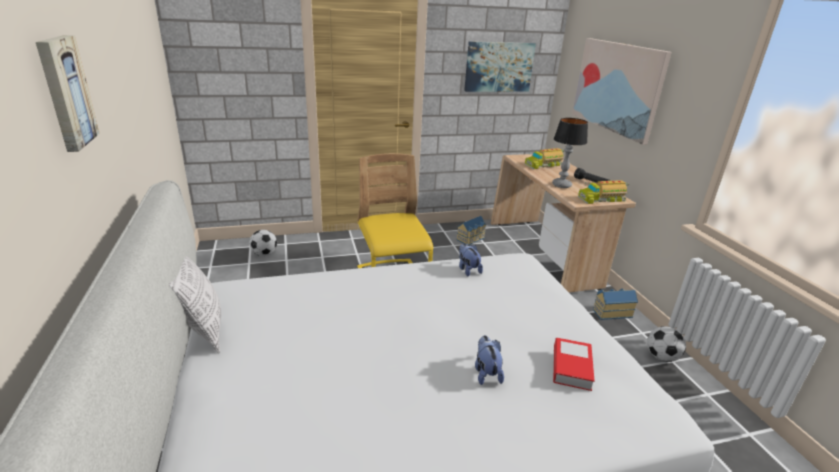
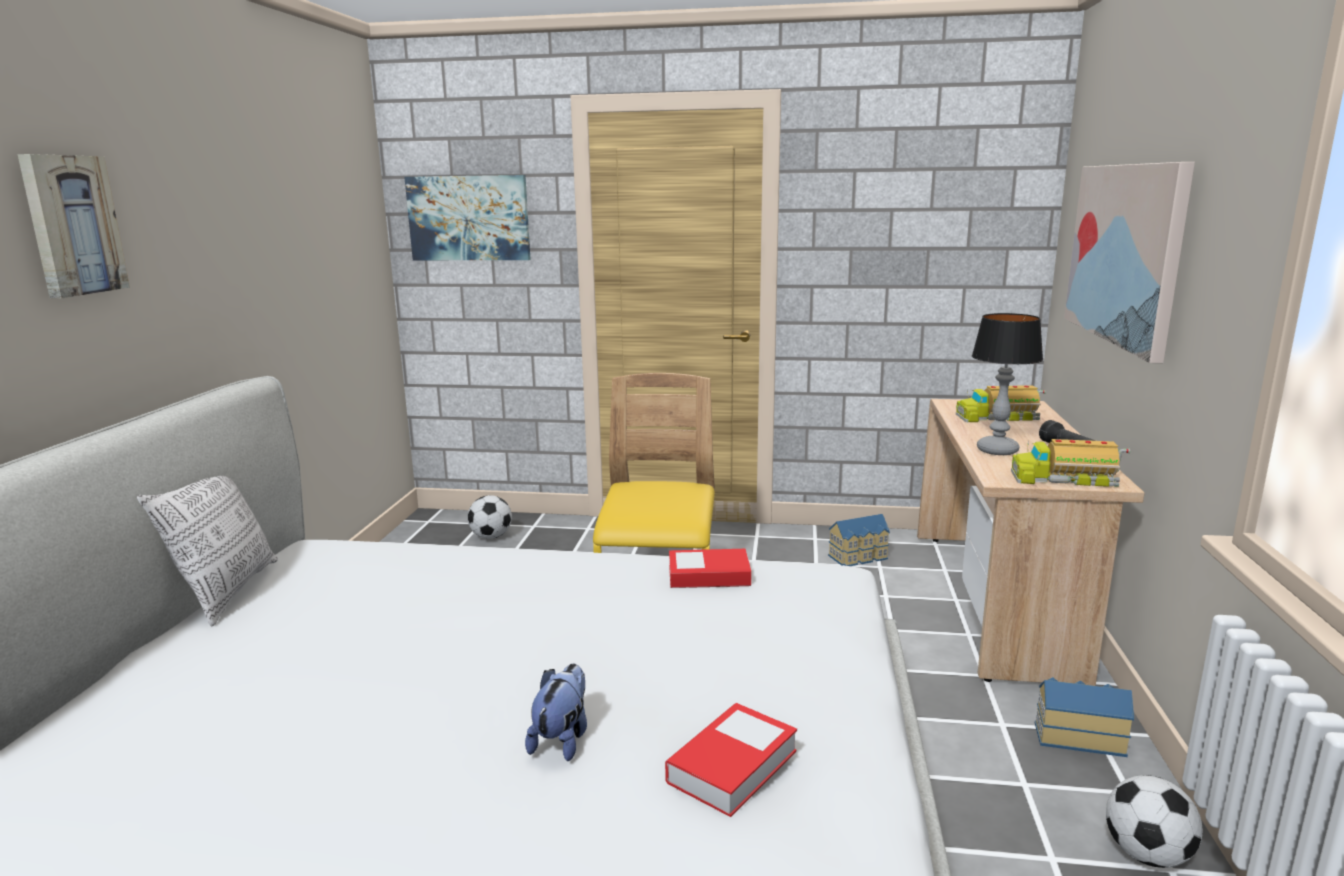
camera: 25 degrees right, 10 degrees down
plush toy [459,243,483,277] -> book [669,549,751,588]
picture [464,41,536,92] -> picture moved to [404,175,531,260]

